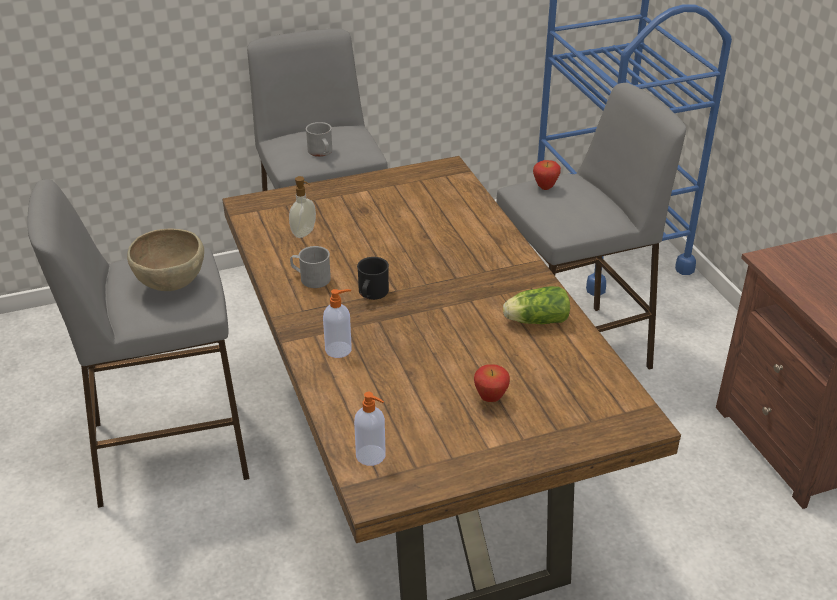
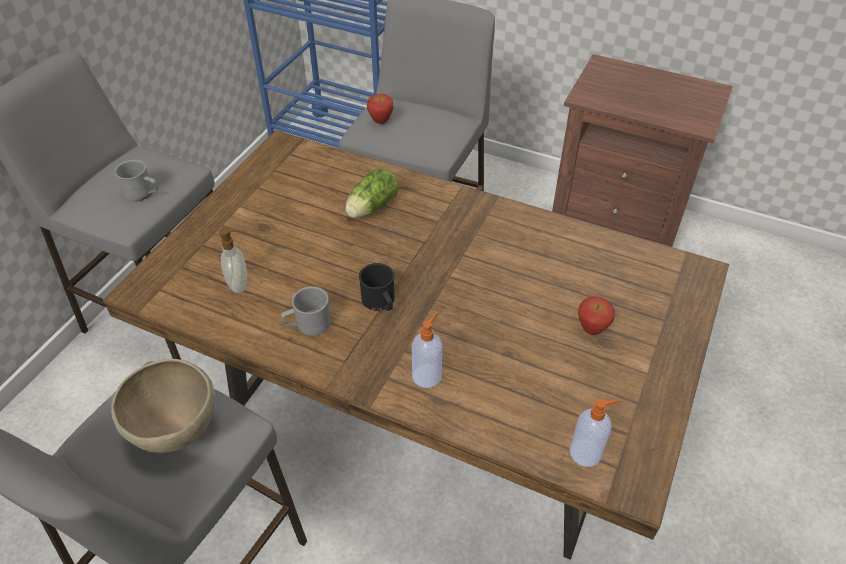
camera: 45 degrees left, 10 degrees up
lettuce [503,286,570,324] -> lettuce moved to [345,168,399,218]

